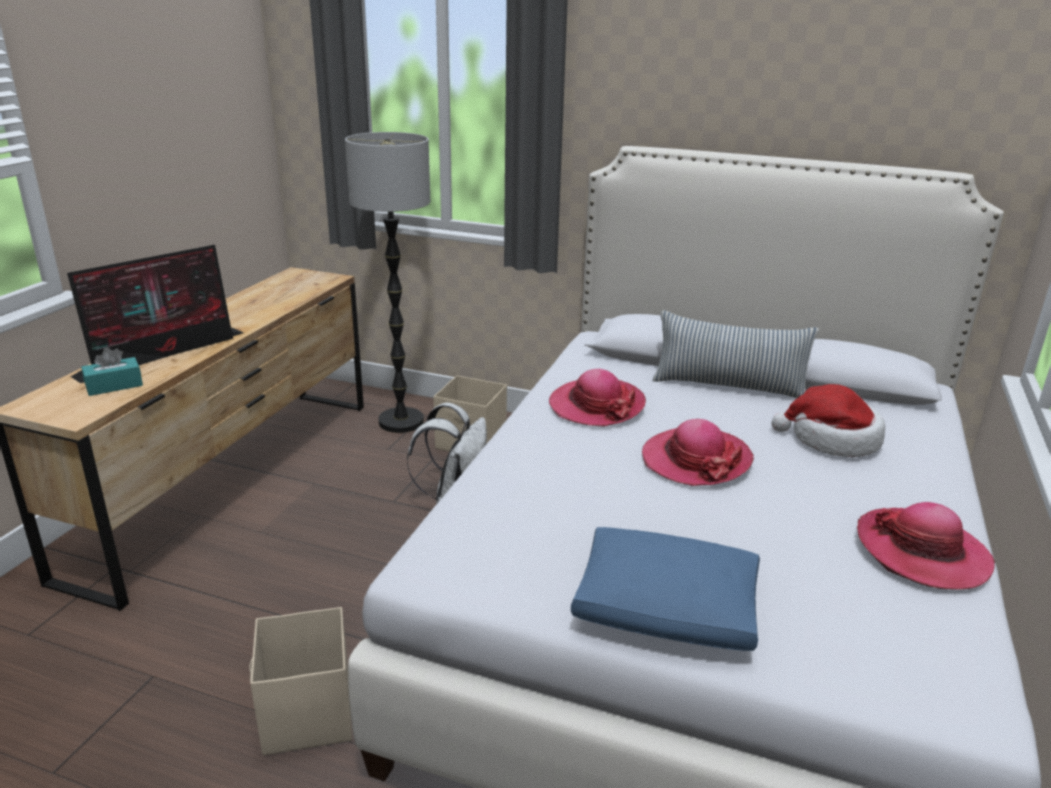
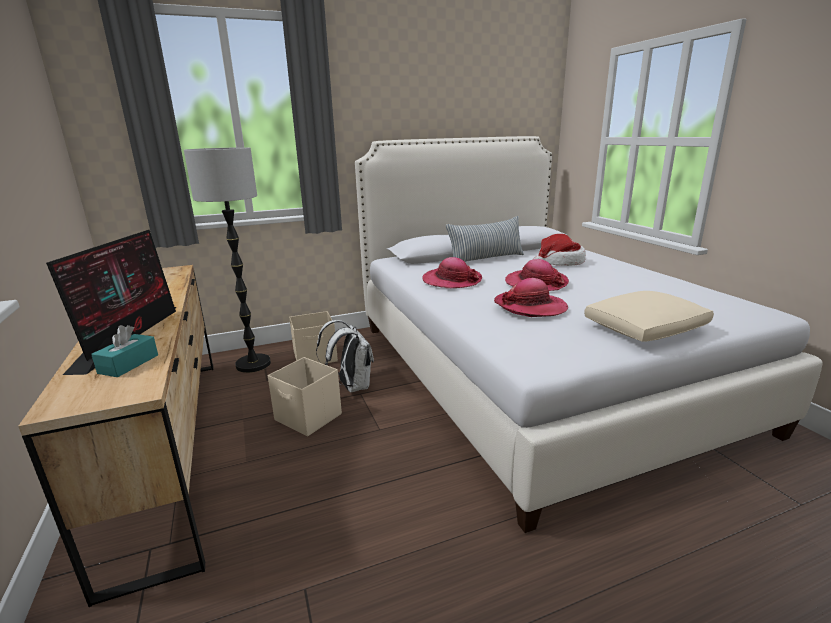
camera: 40 degrees left, 5 degrees down
beige storage box [249,607,352,755] -> beige storage box moved to [268,357,342,436]
blue pillow [571,527,760,651] -> beige pillow [584,291,714,342]
hat [857,502,995,590] -> hat moved to [494,278,568,317]

